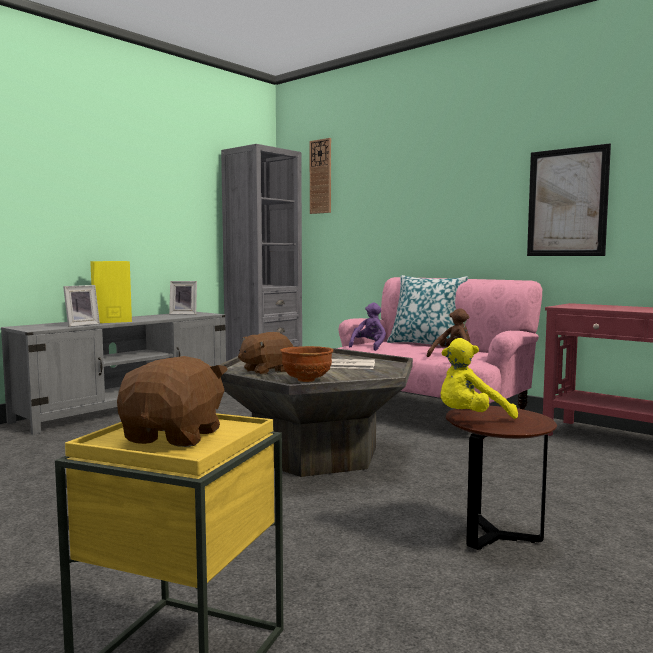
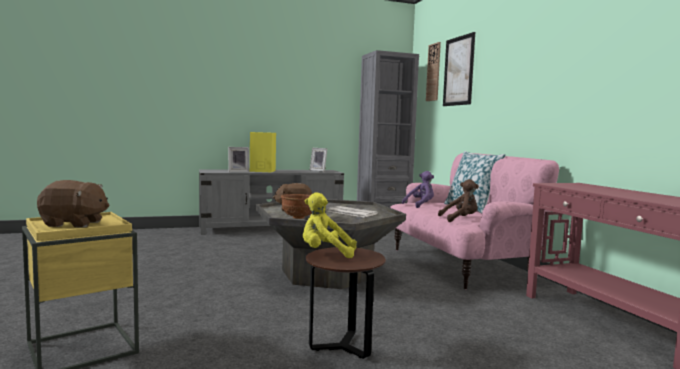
camera: 30 degrees right, 0 degrees up
brown plush toy [117,356,228,447] -> brown plush toy turned 45 degrees clockwise [37,180,109,228]
picture [527,143,611,256] -> picture moved to [443,32,475,106]

